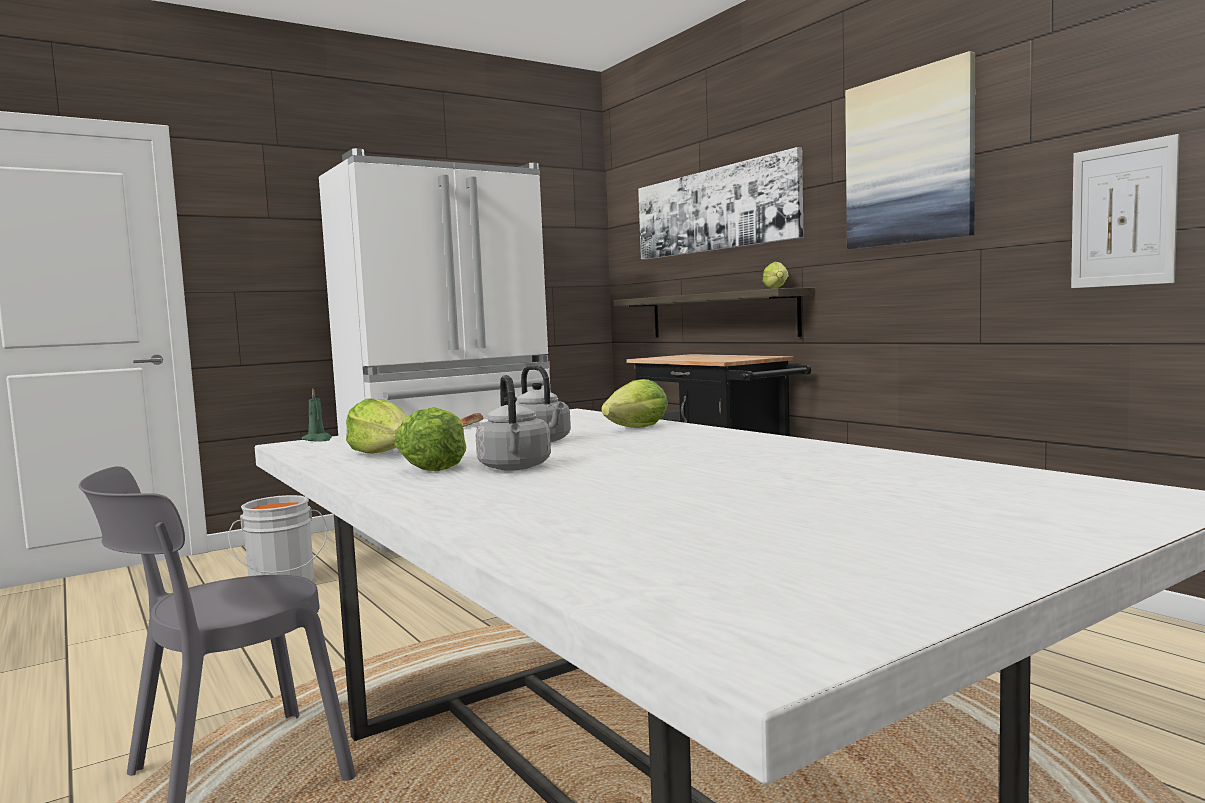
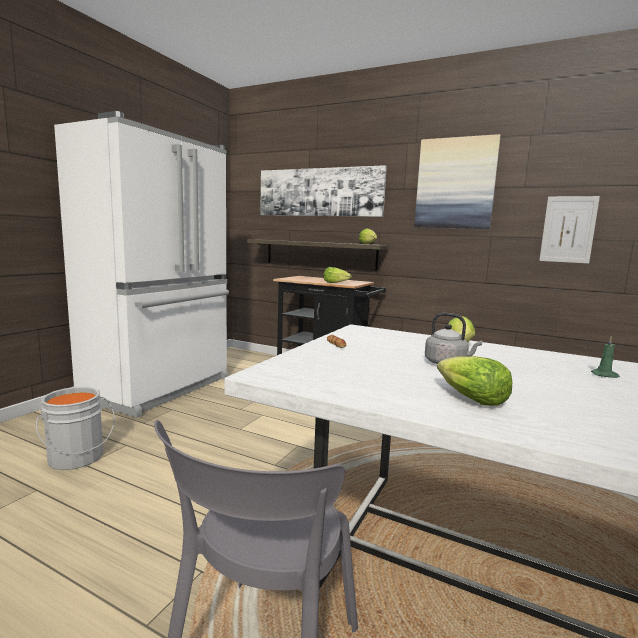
camera: 30 degrees left, 5 degrees up
green candle [301,389,332,442] -> green candle moved to [591,336,620,378]
lettuce [346,398,408,454] -> lettuce moved to [323,267,352,283]
grey kettle [475,375,551,471] -> none

